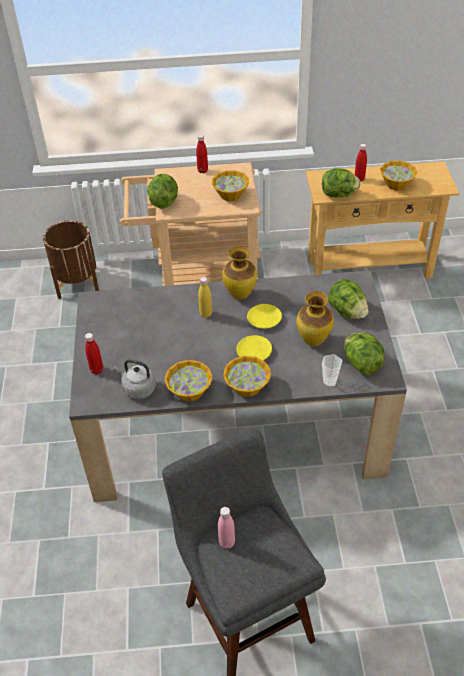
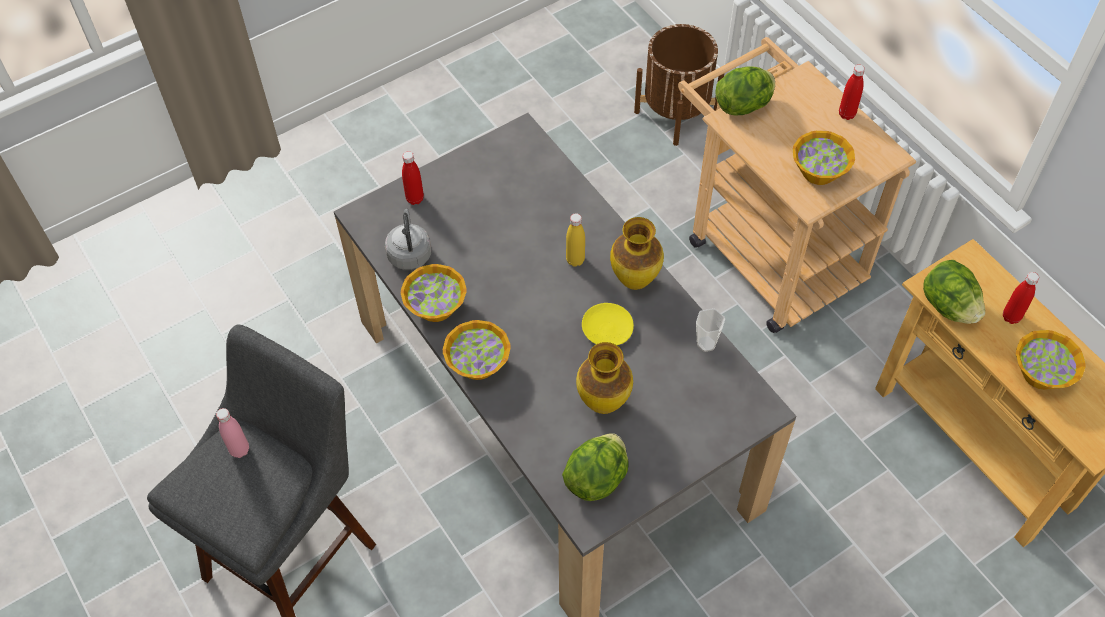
camera: 60 degrees right, 10 degrees up
yellow plate [237,335,272,360] -> none
cup [322,354,342,387] -> cup moved to [696,308,725,352]
lettuce [328,278,368,319] -> none

